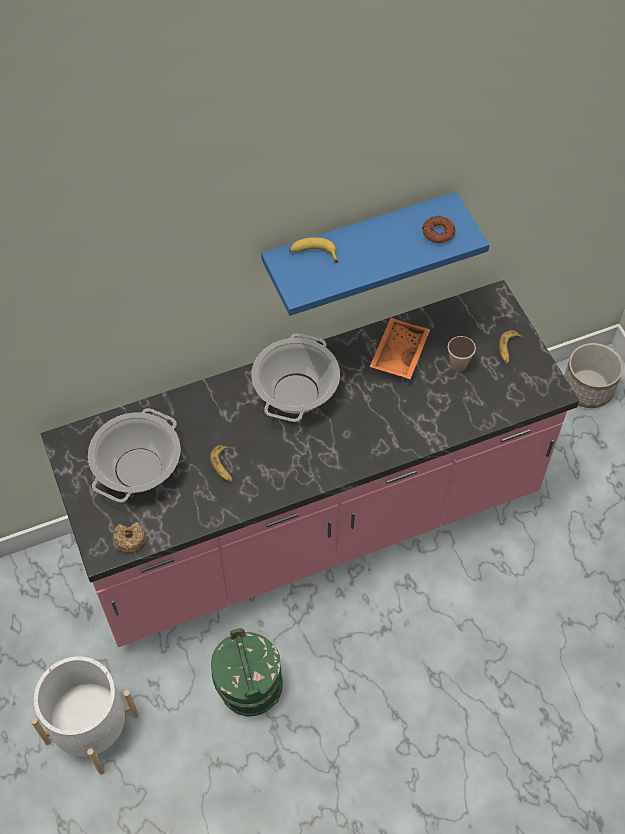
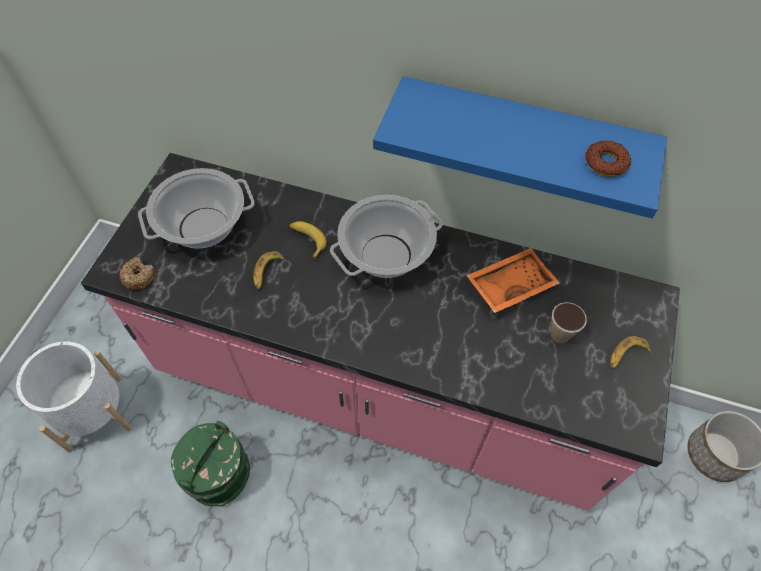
camera: 40 degrees right, 0 degrees up
banana [289,237,339,262] -> banana moved to [290,221,327,259]

